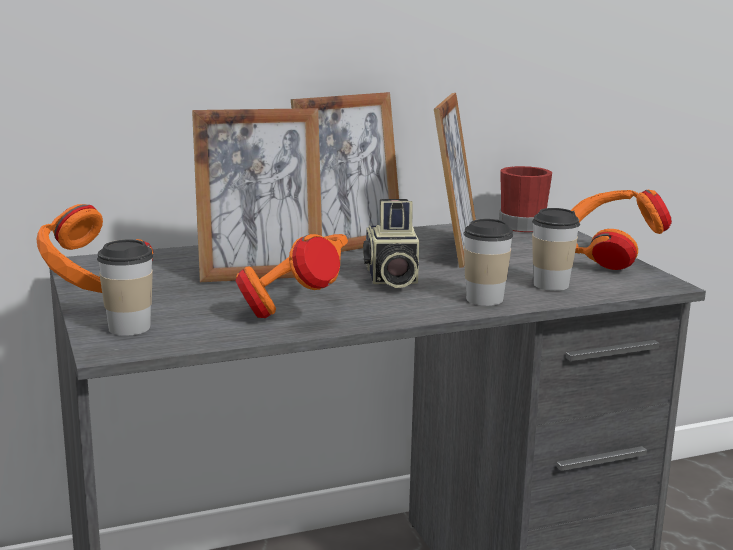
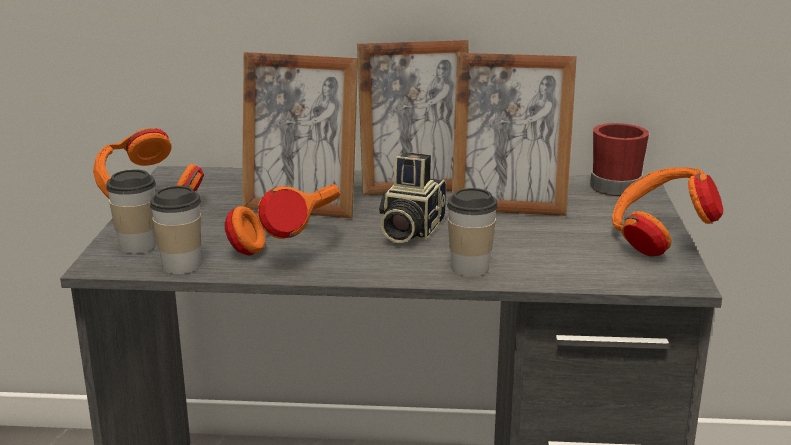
camera: 25 degrees right, 5 degrees up
picture frame [434,93,476,268] -> picture frame turned 60 degrees clockwise [452,53,577,216]
cup [532,208,580,291] -> cup moved to [150,186,201,274]

